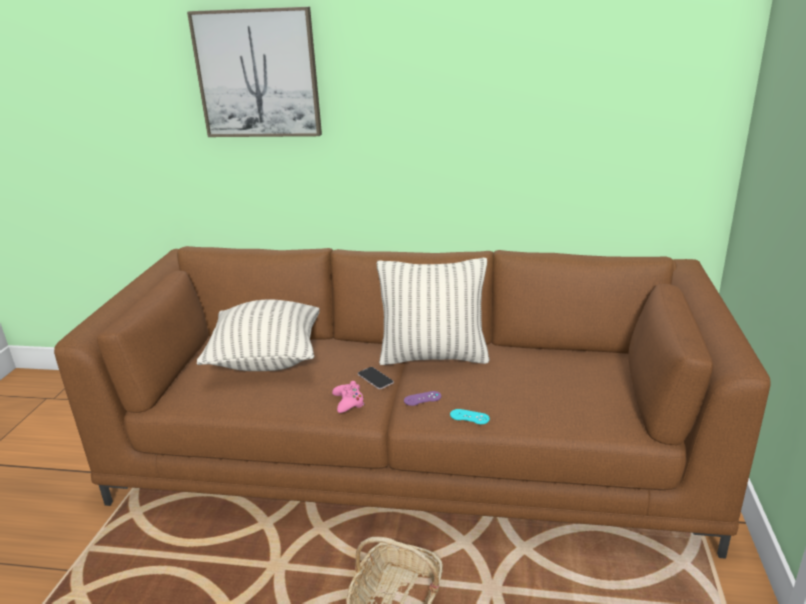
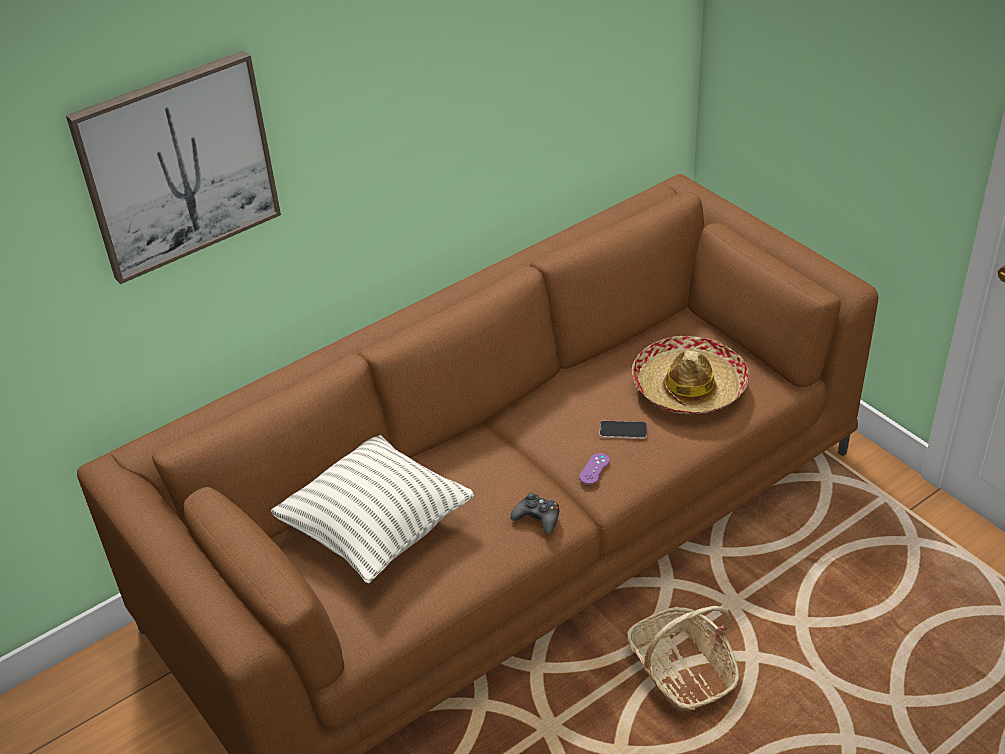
camera: 45 degrees left, 15 degrees up
pink game controller [332,381,365,413] -> black game controller [511,493,559,534]
phone [358,367,394,389] -> phone moved to [600,421,647,439]
pillow [377,258,490,365] -> none
turquoise game controller [450,409,490,424] -> none
none -> hat [632,336,749,415]

